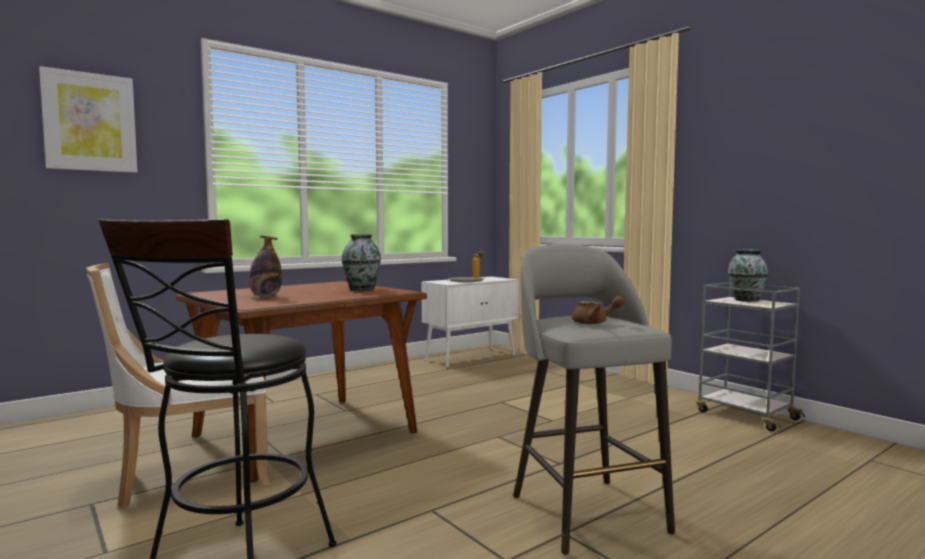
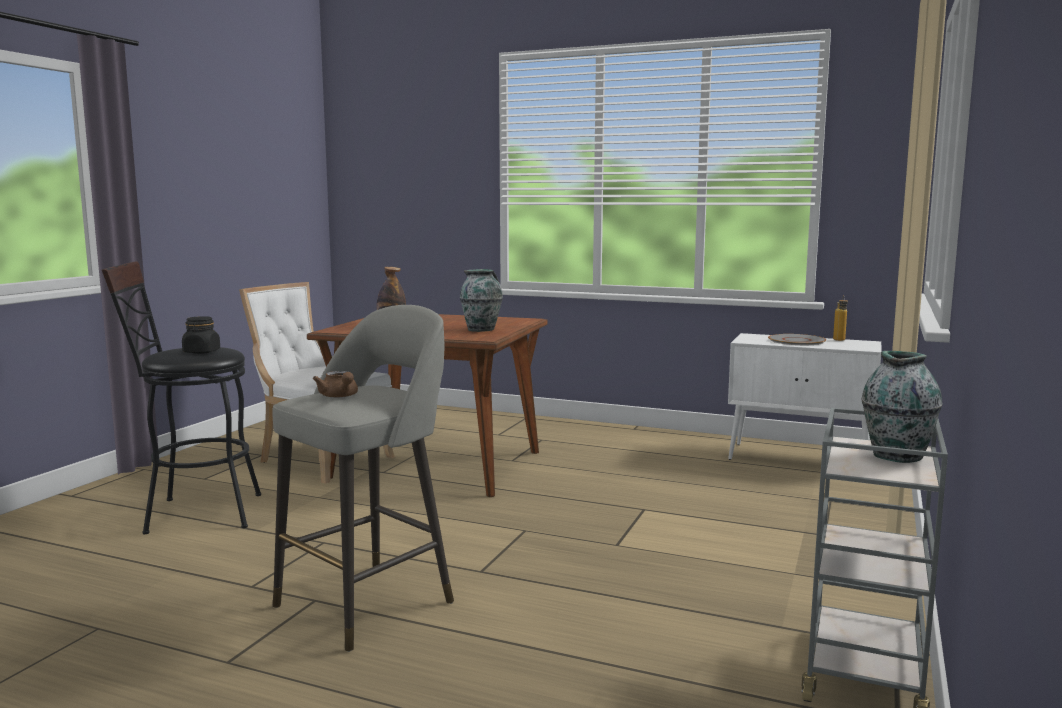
camera: 60 degrees right, 5 degrees up
picture [39,66,138,173] -> none
none -> black jar [182,316,220,354]

